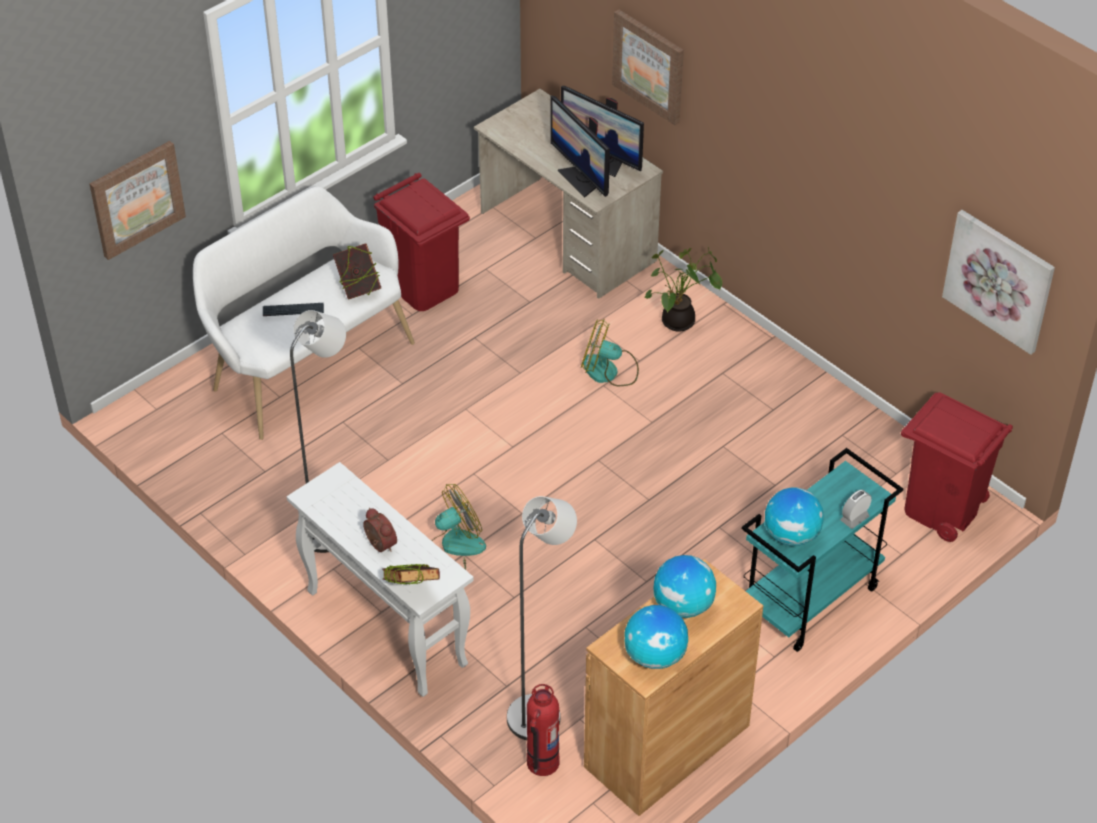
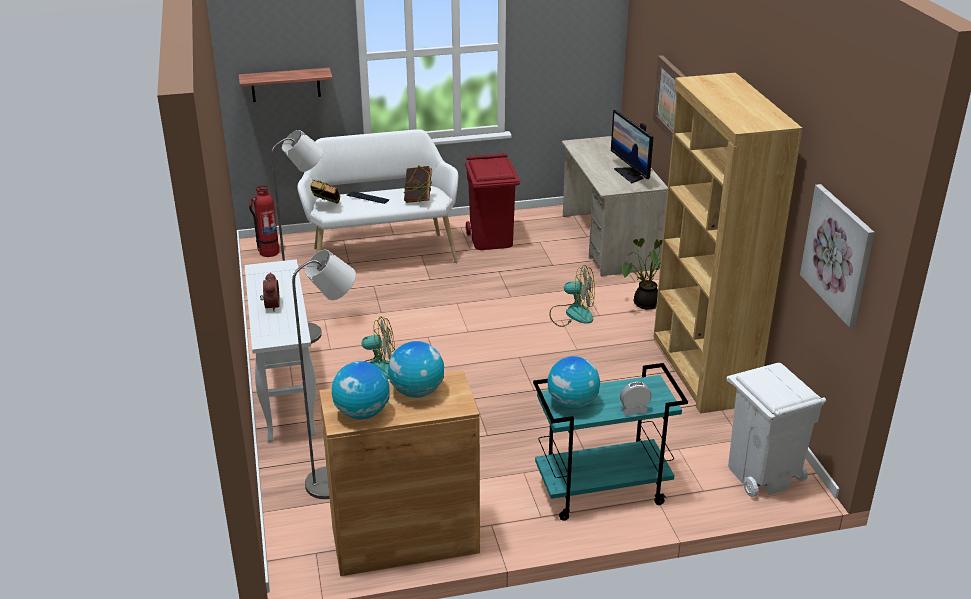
camera: 30 degrees right, 15 degrees down
picture [90,141,186,260] -> shelf [239,68,333,102]
book [382,564,440,584] -> book moved to [310,180,340,204]
fire extinguisher [527,684,559,776] -> fire extinguisher moved to [249,185,280,257]
monitor [550,96,610,197] -> none
fan [581,318,639,387] -> fan turned 150 degrees clockwise [549,265,595,327]
red trash can [901,392,1013,542] -> white trash can [726,363,826,497]
none -> brown bookcase [654,73,802,414]

